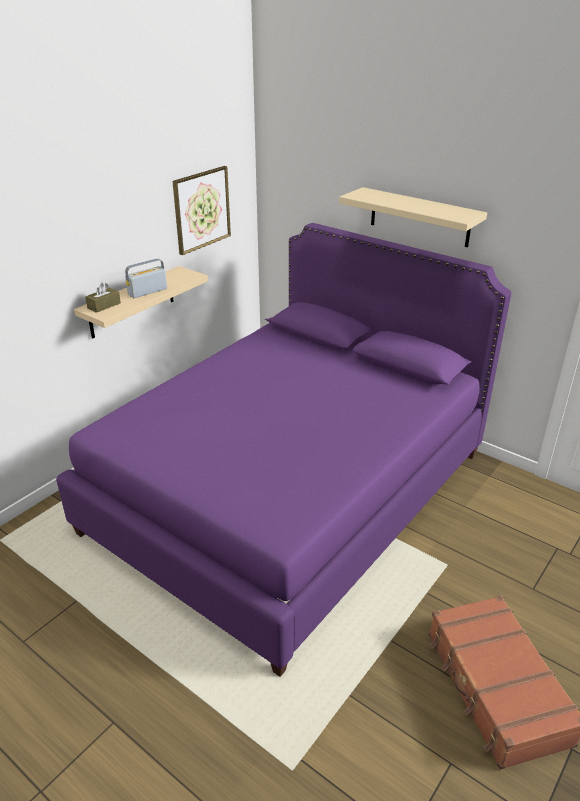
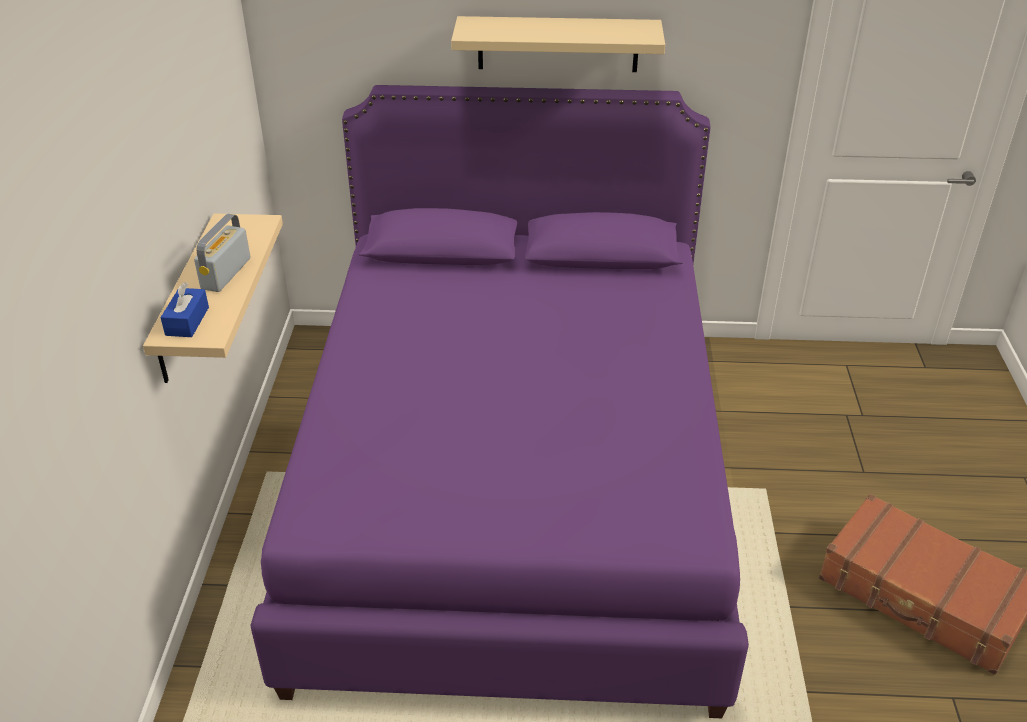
camera: 35 degrees left, 5 degrees up
brown tissue box [85,282,121,313] -> blue tissue box [160,282,209,337]
picture [172,166,231,255] -> none

